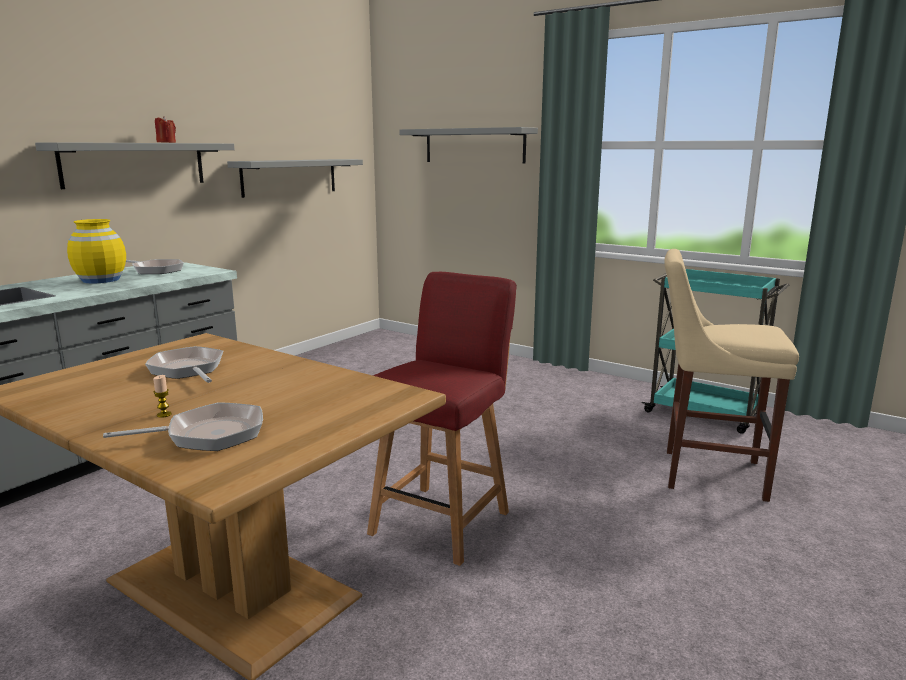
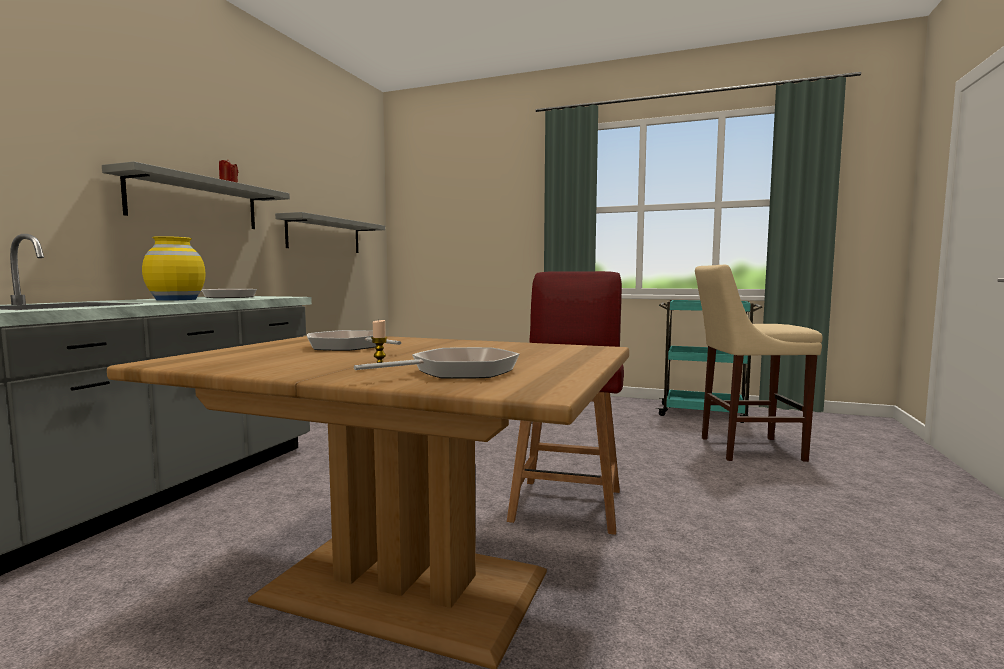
camera: 15 degrees left, 10 degrees down
grey shelf [399,127,538,164] -> none

